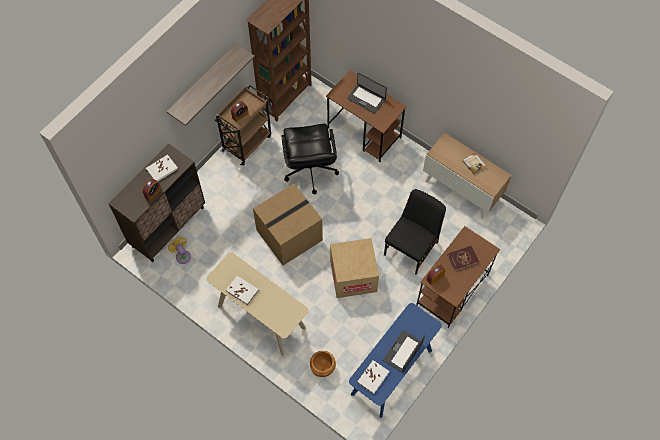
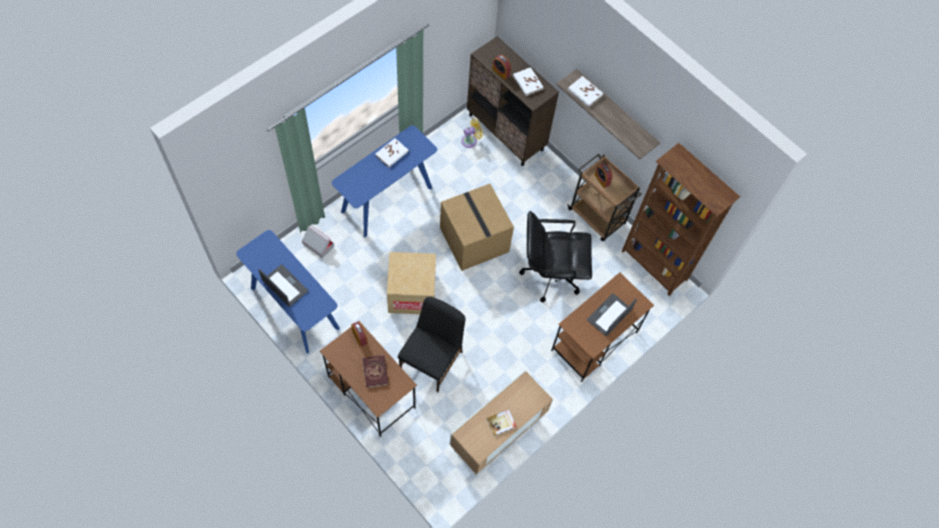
camera: 95 degrees right, 0 degrees up
beige console table [206,252,308,356] -> blue console table [332,125,437,237]
brown planter [310,351,336,377] -> cardboard box [302,225,334,259]
white book [357,360,390,394] -> white book moved to [568,76,604,107]
black chair [384,189,446,275] -> black chair turned 105 degrees counterclockwise [398,297,465,392]

